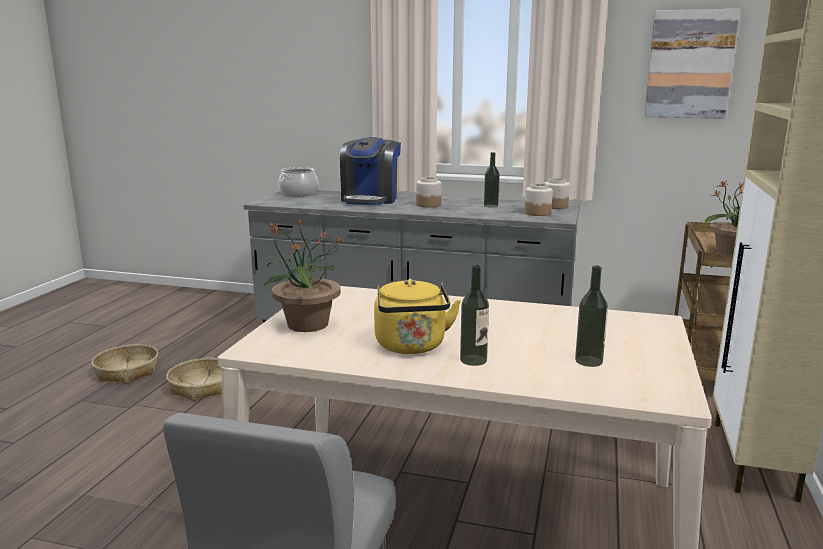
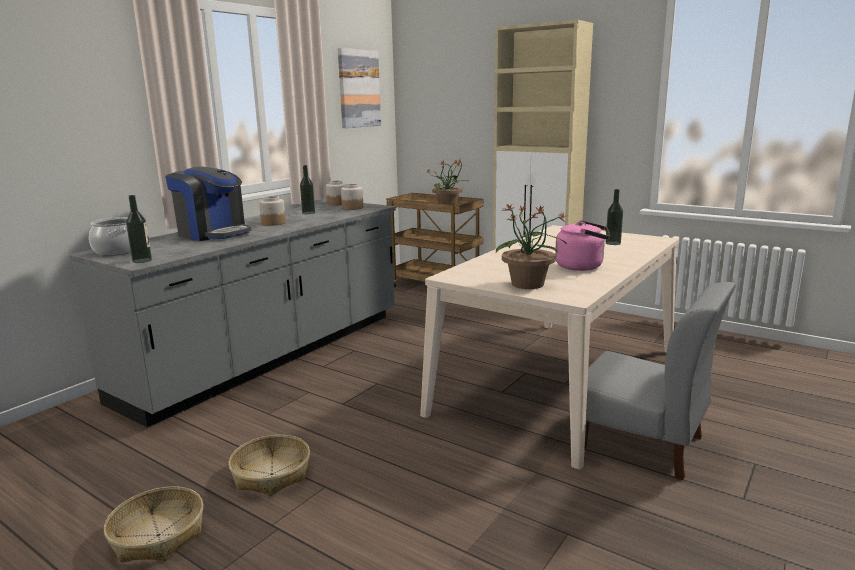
camera: 70 degrees left, 0 degrees up
yellow kettle [374,279,461,354] -> pink kettle [555,220,610,271]
bottle [460,265,489,366] -> bottle moved to [126,195,152,263]

